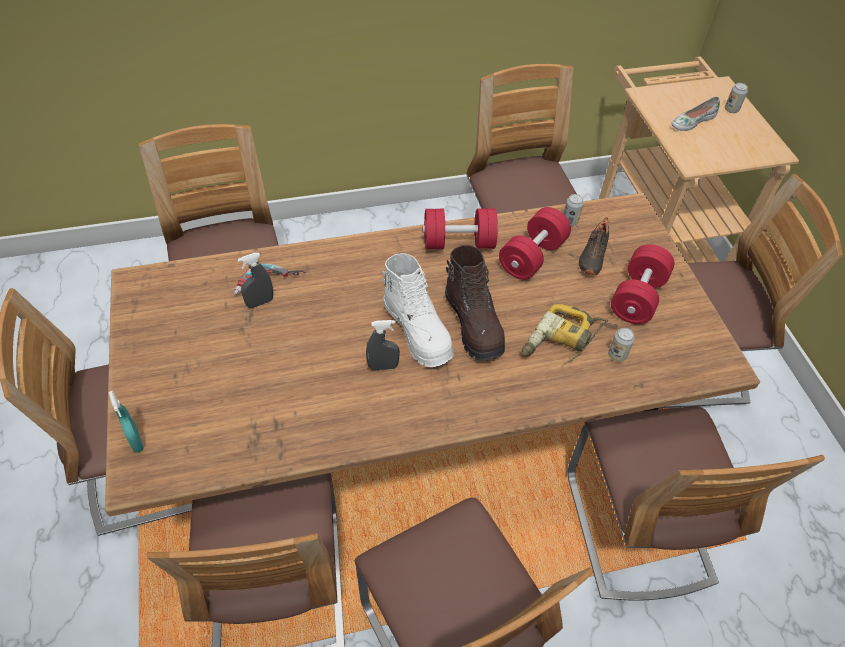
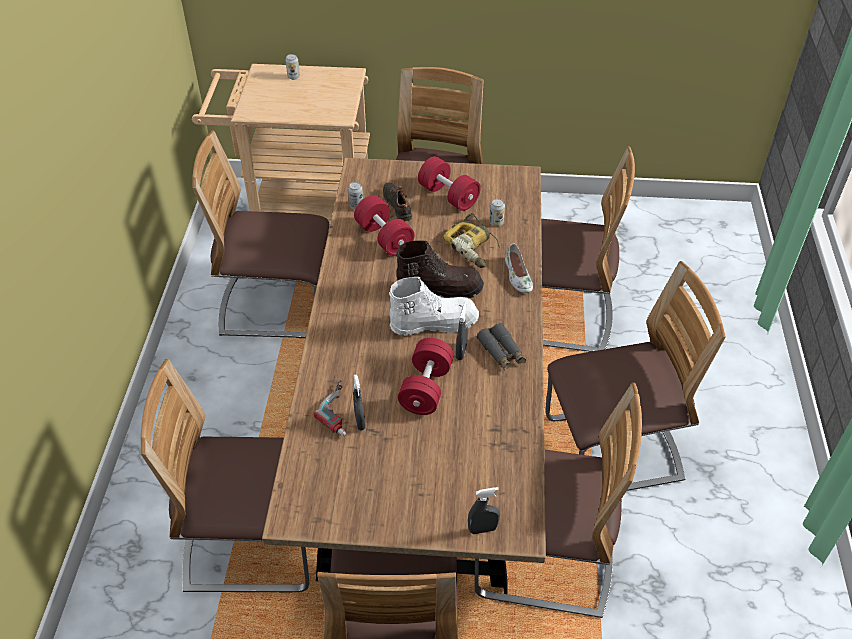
camera: 70 degrees left, 5 degrees down
turquoise spray bottle [108,391,144,453] -> grey spray bottle [468,487,500,534]
red dumbbell [422,208,498,249] -> red dumbbell moved to [398,338,454,415]
black shoe [579,217,609,275] -> black shoe turned 150 degrees counterclockwise [383,182,412,221]
white shoe [671,96,720,131] -> white shoe moved to [505,244,533,293]
none -> grey binoculars [477,323,526,371]

